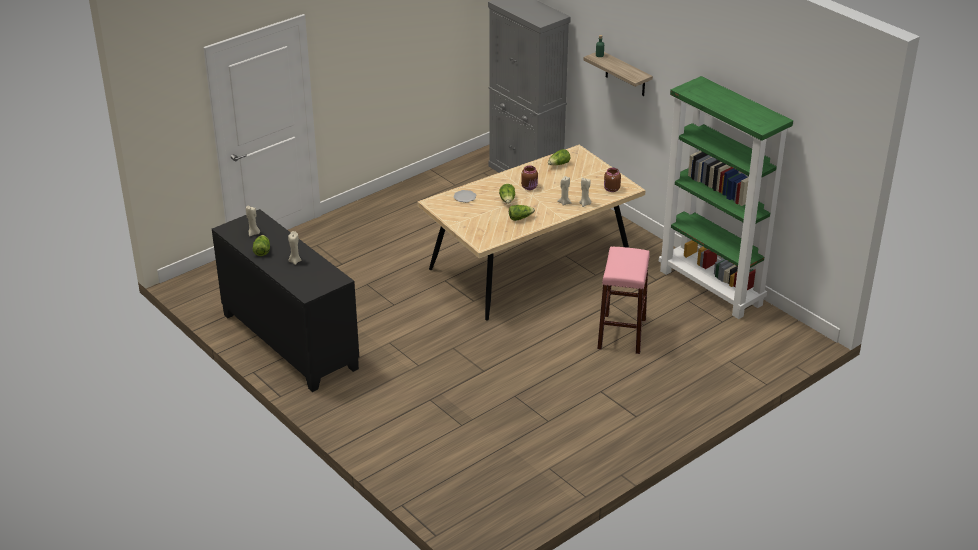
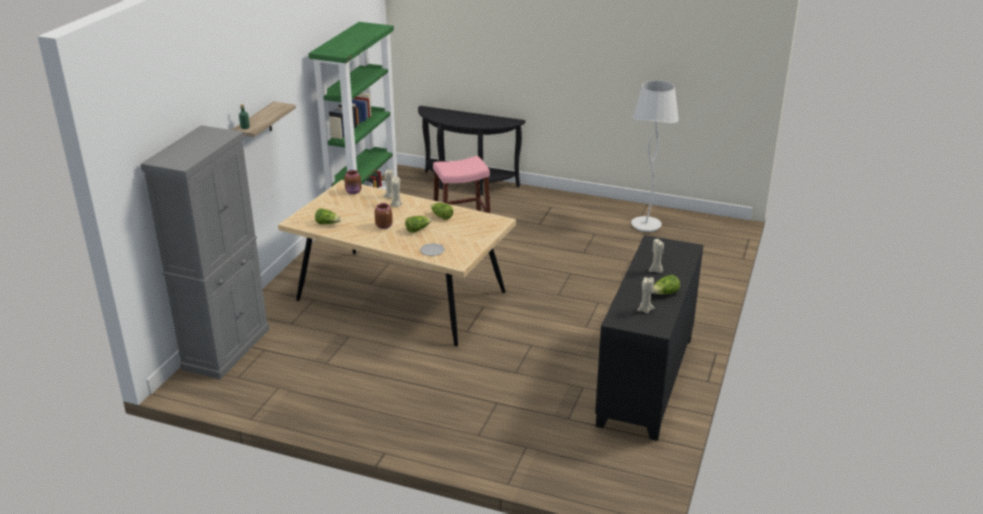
camera: 120 degrees left, 5 degrees down
none -> black console table [418,106,526,195]
none -> white floor lamp [631,80,679,232]

